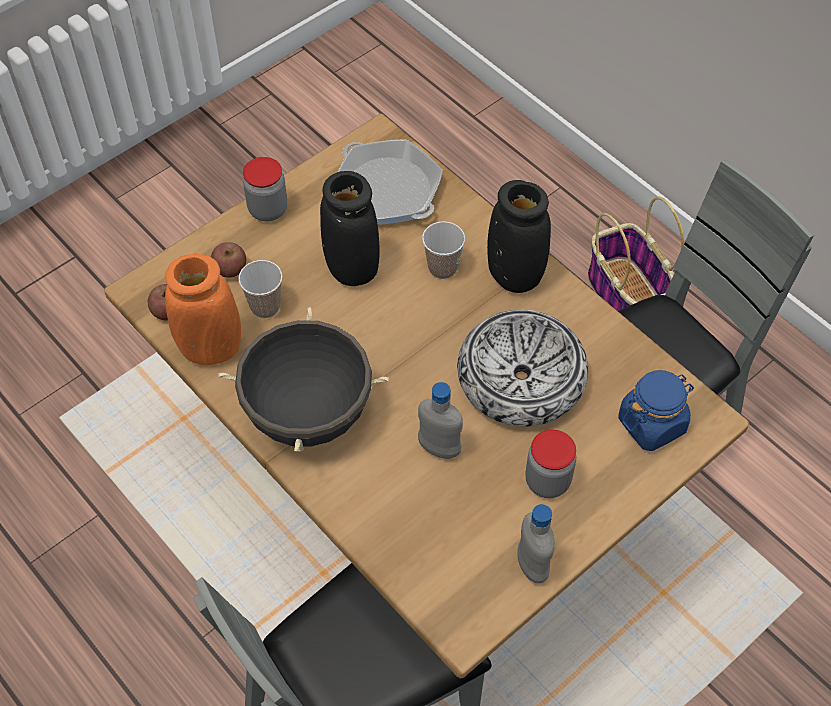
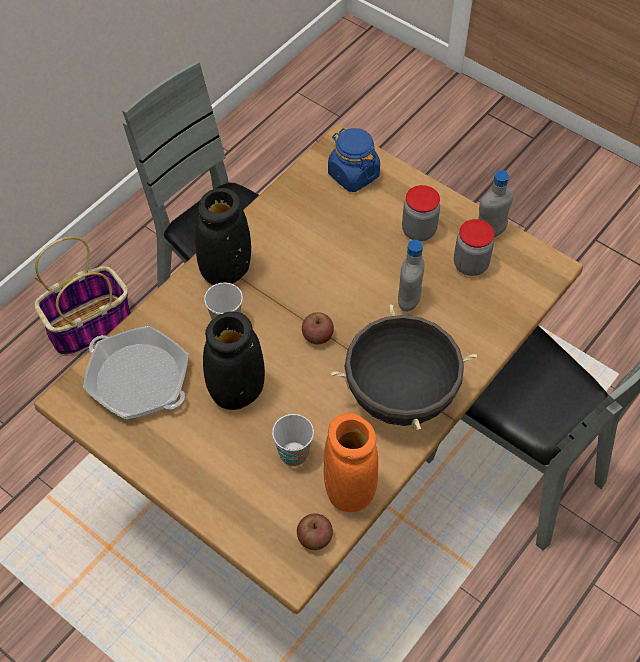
camera: 100 degrees left, 0 degrees up
apple [211,242,246,278] -> apple moved to [302,312,334,344]
jar [243,157,287,221] -> jar moved to [454,219,494,276]
frying pan [338,139,443,225] -> frying pan turned 90 degrees clockwise [83,326,188,419]
bowl [457,310,588,427] -> none

